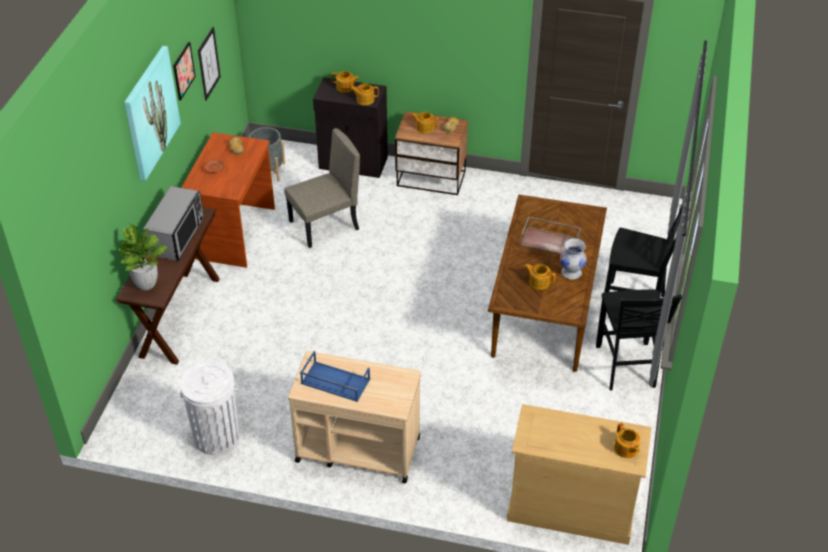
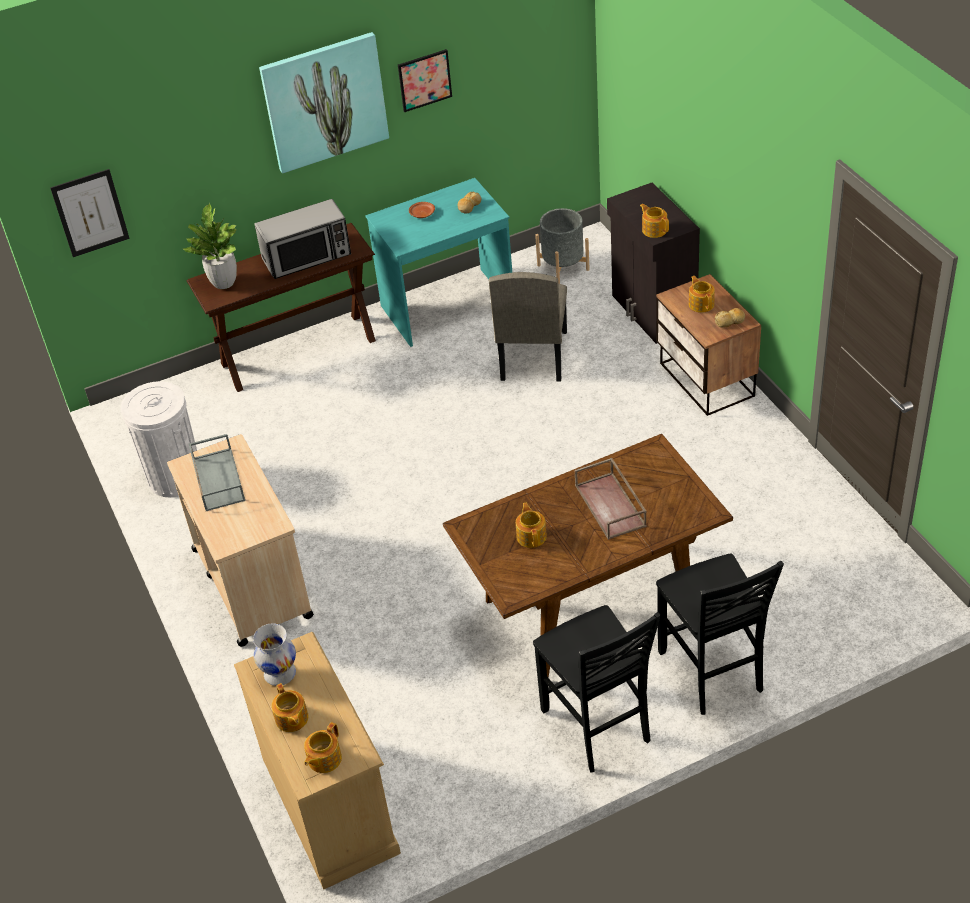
camera: 55 degrees right, 0 degrees up
brown desk [181,132,275,268] -> turquoise desk [365,178,512,347]
picture [198,27,221,101] -> picture moved to [50,169,130,257]
beige chair [284,128,360,248] -> beige chair turned 75 degrees clockwise [489,272,567,382]
blue tray [300,351,370,402] -> grey tray [189,434,245,511]
teapot [332,71,359,93] -> teapot moved to [271,683,308,732]
white vase [560,238,587,280] -> white vase moved to [253,623,296,686]
black chair [596,290,682,391] -> black chair turned 75 degrees counterclockwise [533,605,661,772]

